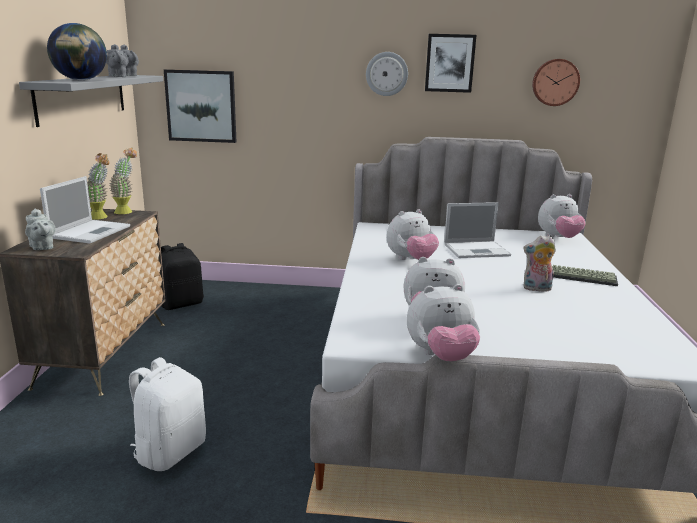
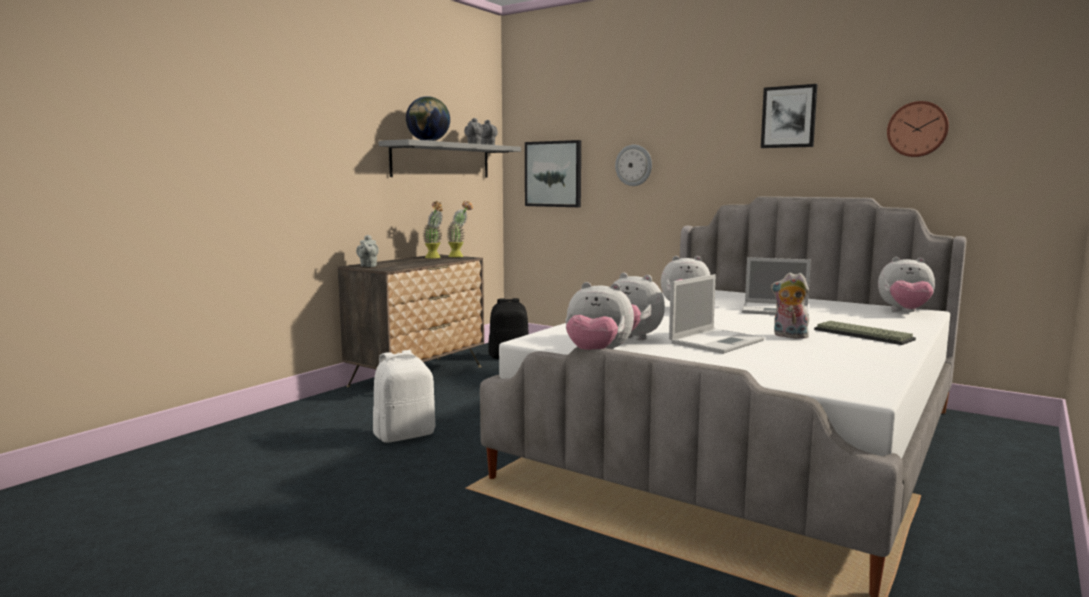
camera: 30 degrees right, 10 degrees down
laptop [40,176,130,243] -> laptop moved to [669,274,764,354]
wall clock [366,52,408,96] -> wall clock moved to [615,145,652,186]

